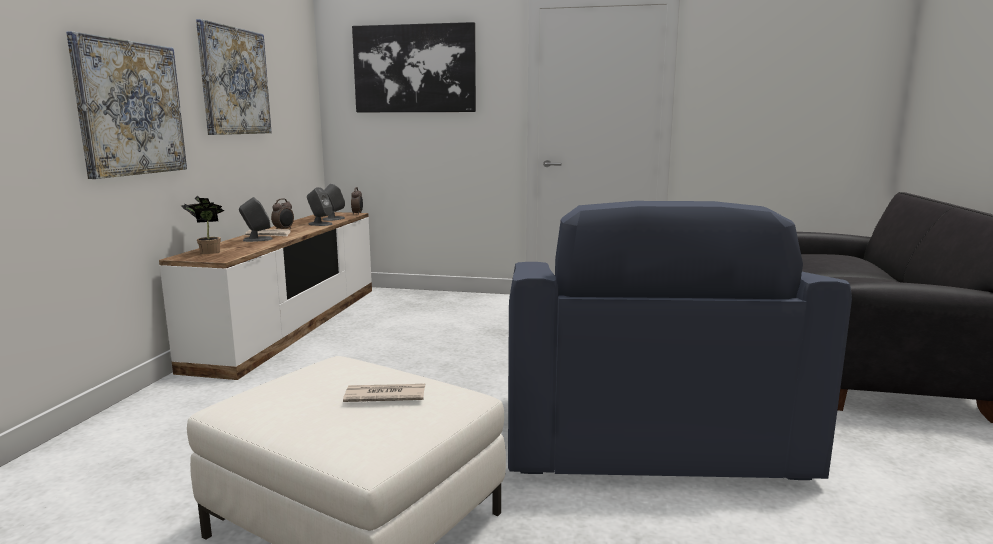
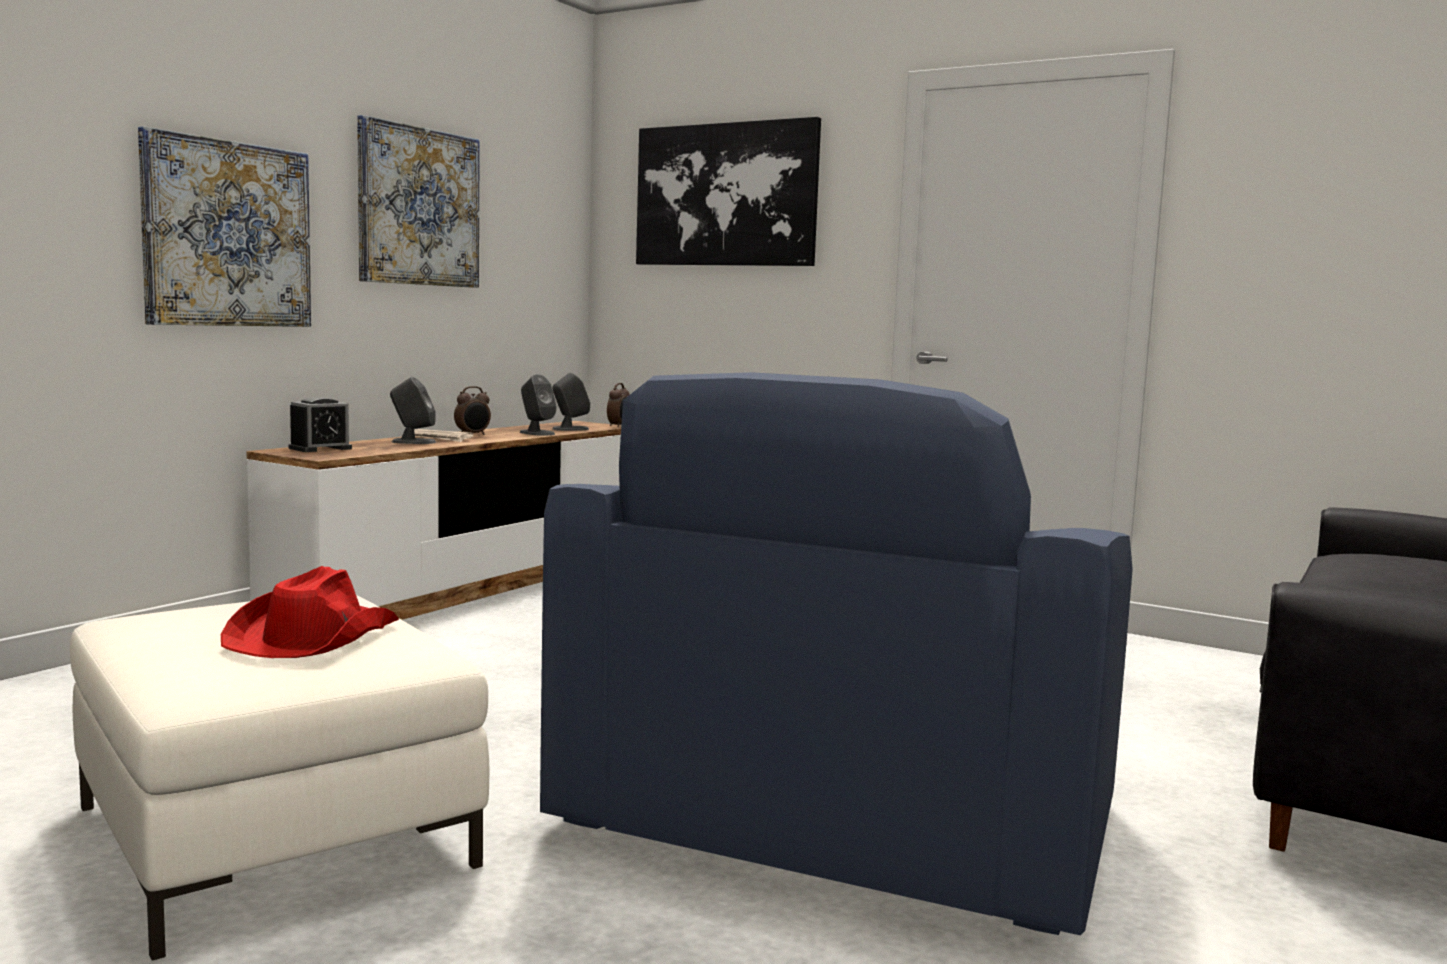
camera: 20 degrees right, 5 degrees down
potted plant [181,196,225,254] -> alarm clock [289,397,352,452]
newspaper [343,384,425,402] -> red hat [221,566,399,658]

